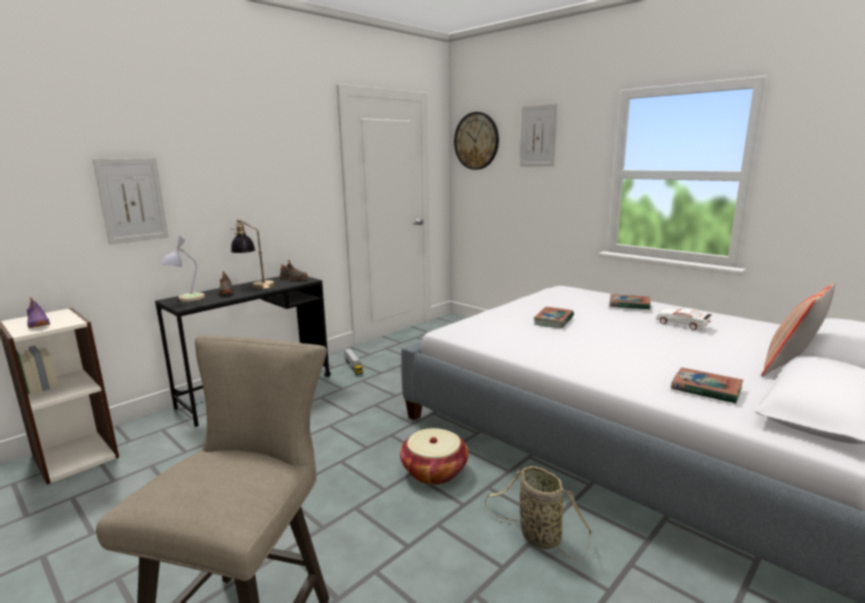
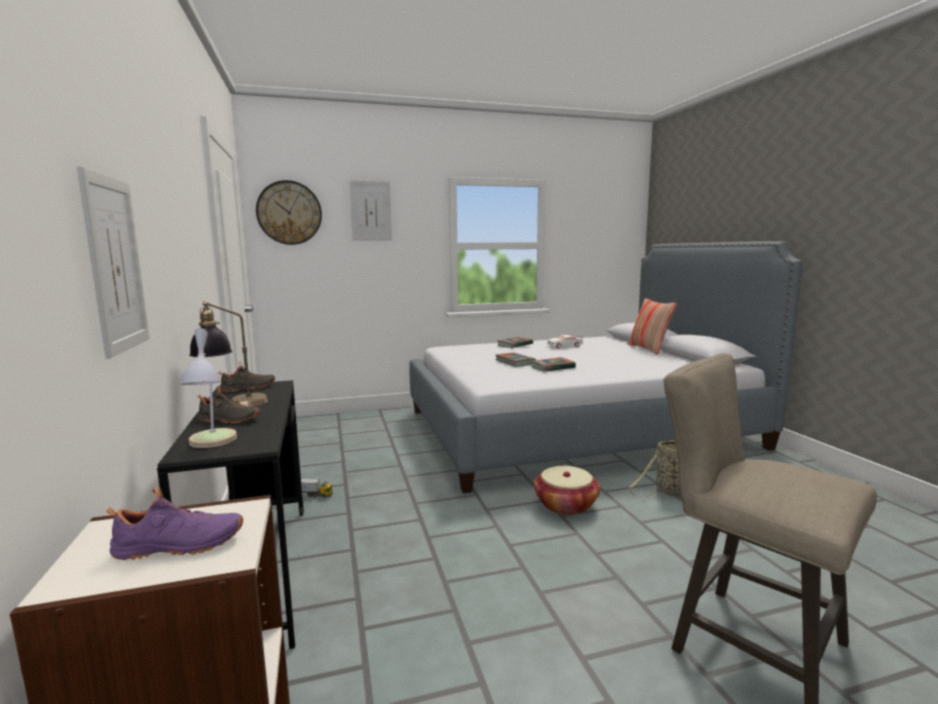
camera: 60 degrees left, 5 degrees down
book [671,367,743,404] -> book moved to [531,357,576,371]

